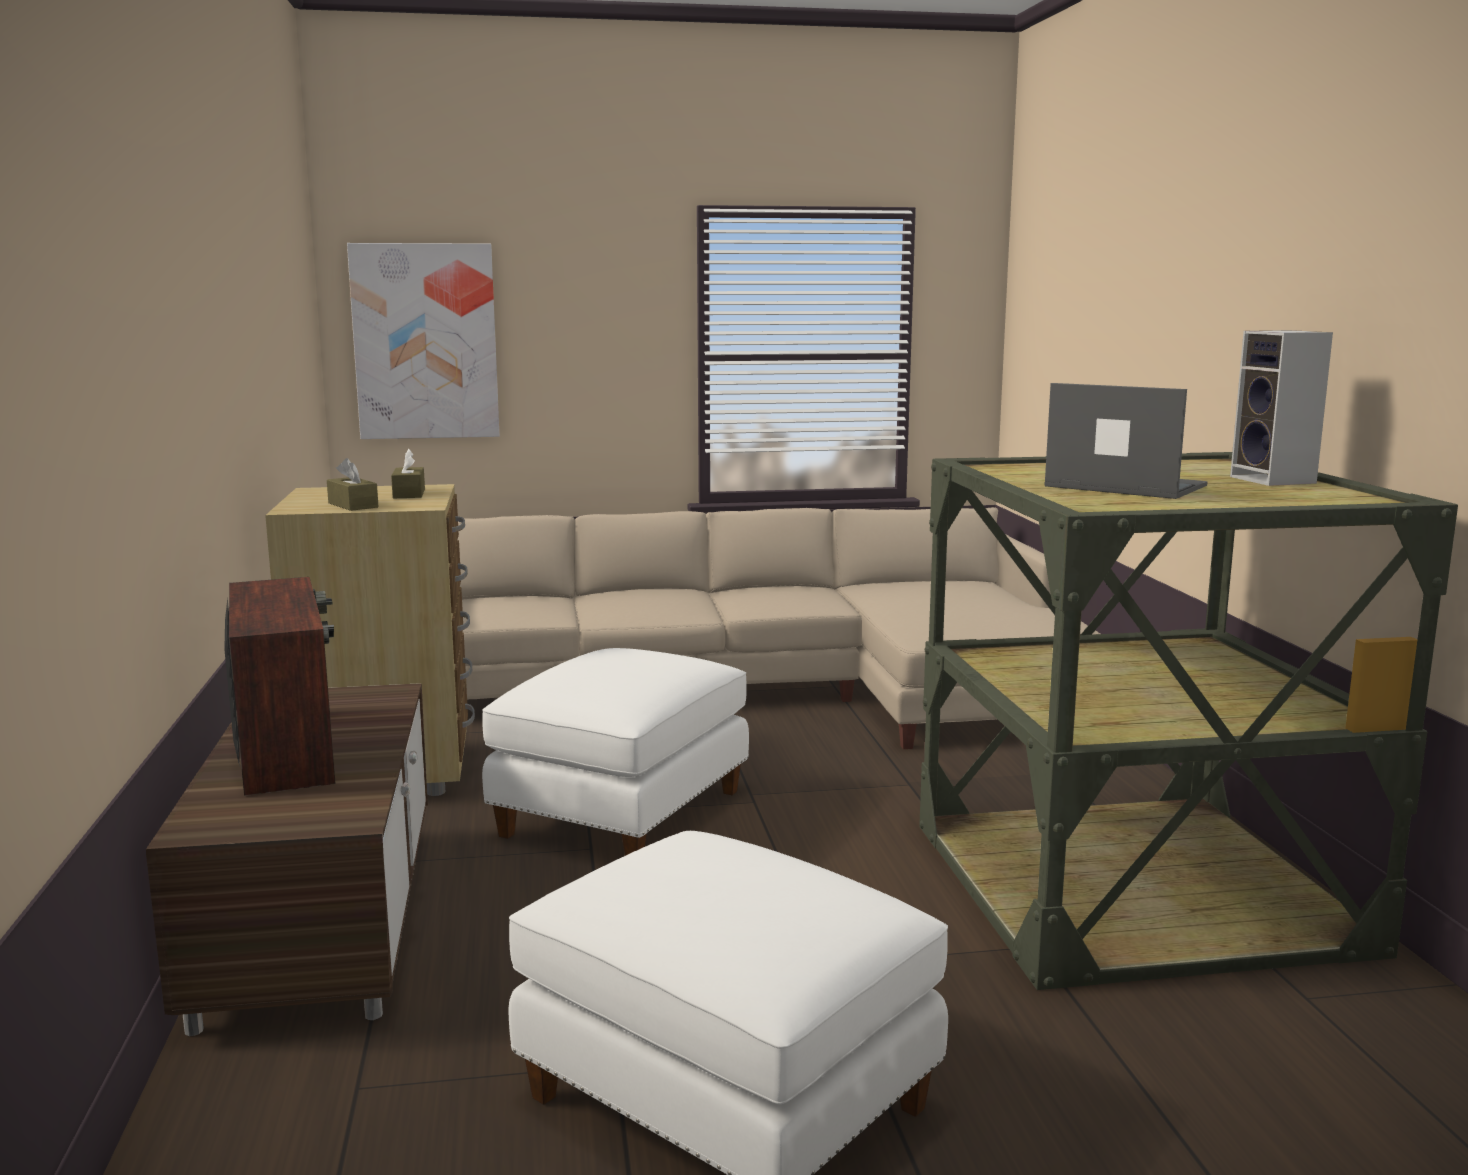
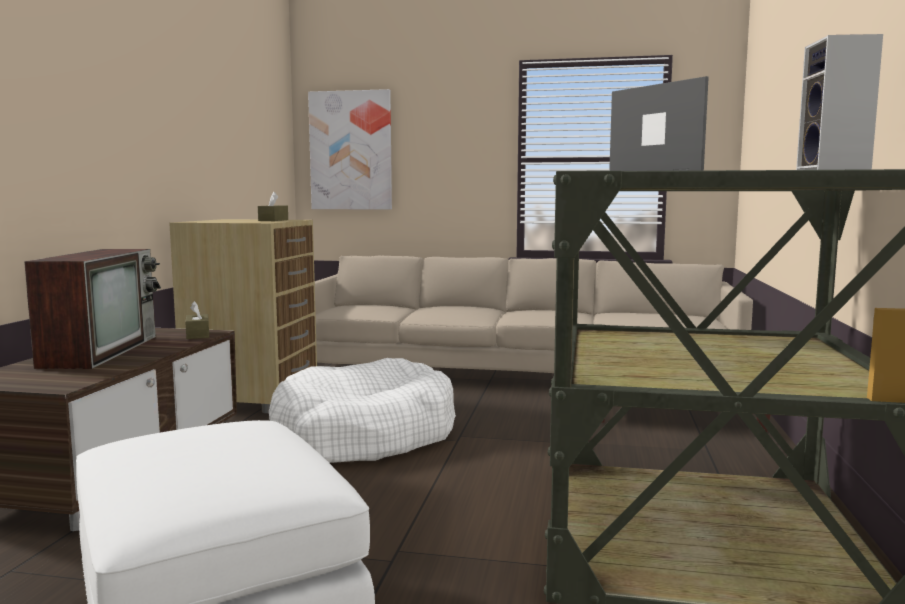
camera: 20 degrees right, 5 degrees down
brown tissue box [327,458,379,511] -> brown tissue box moved to [185,301,209,339]
white ottoman [482,648,749,856] -> white dog bed [269,358,456,463]

